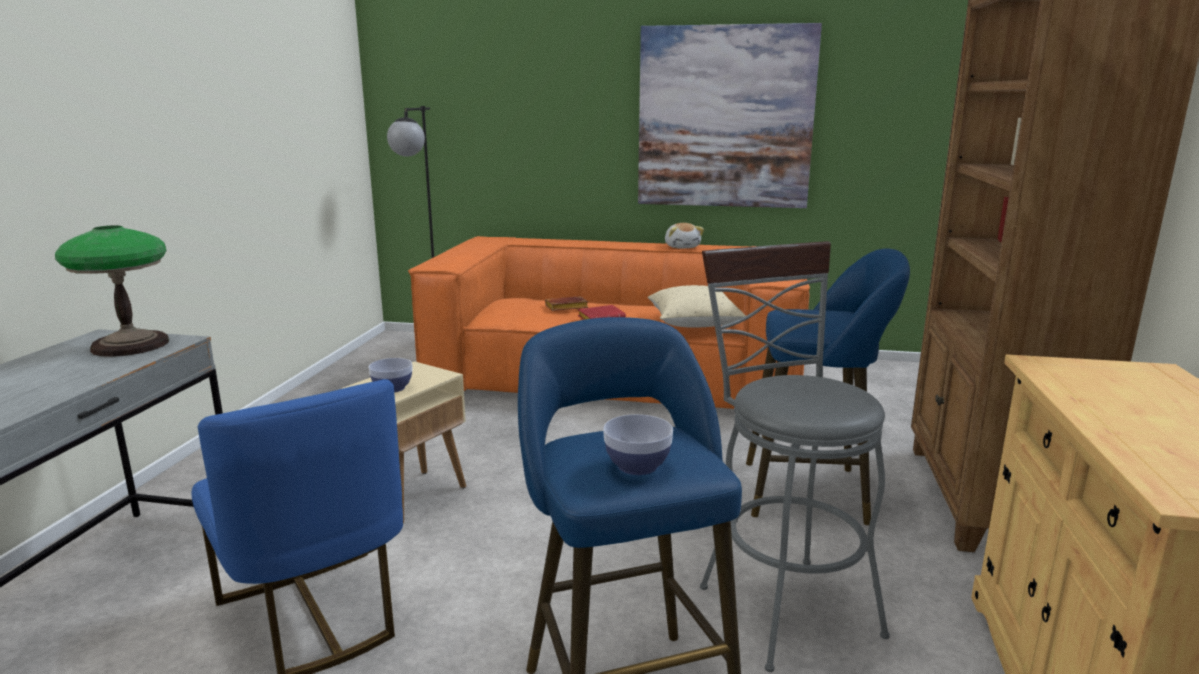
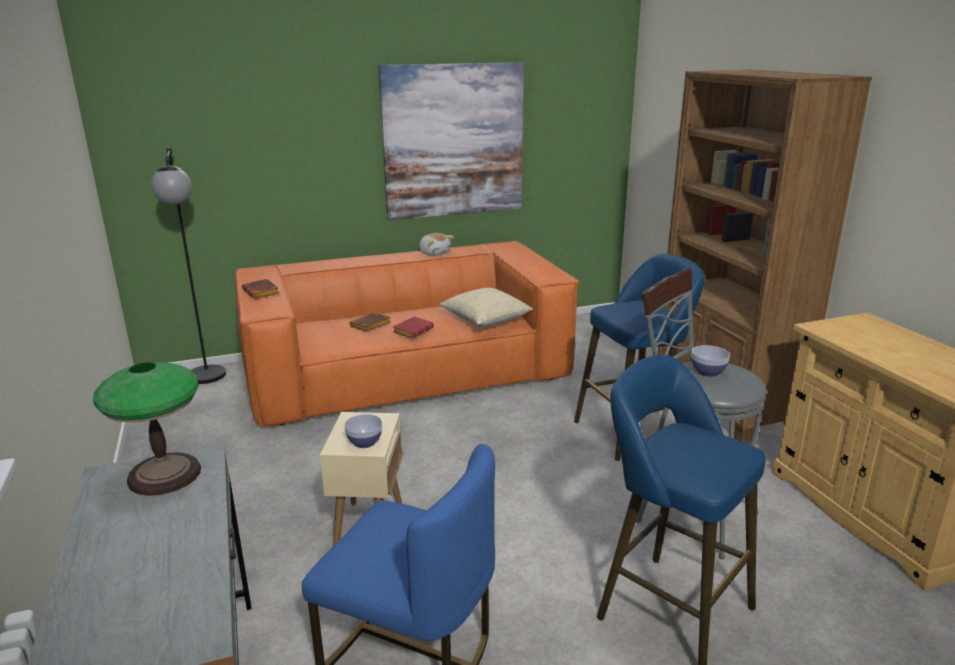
camera: 30 degrees left, 5 degrees up
bowl [603,414,673,475] -> bowl moved to [691,345,730,377]
none -> brown book [242,279,279,299]

